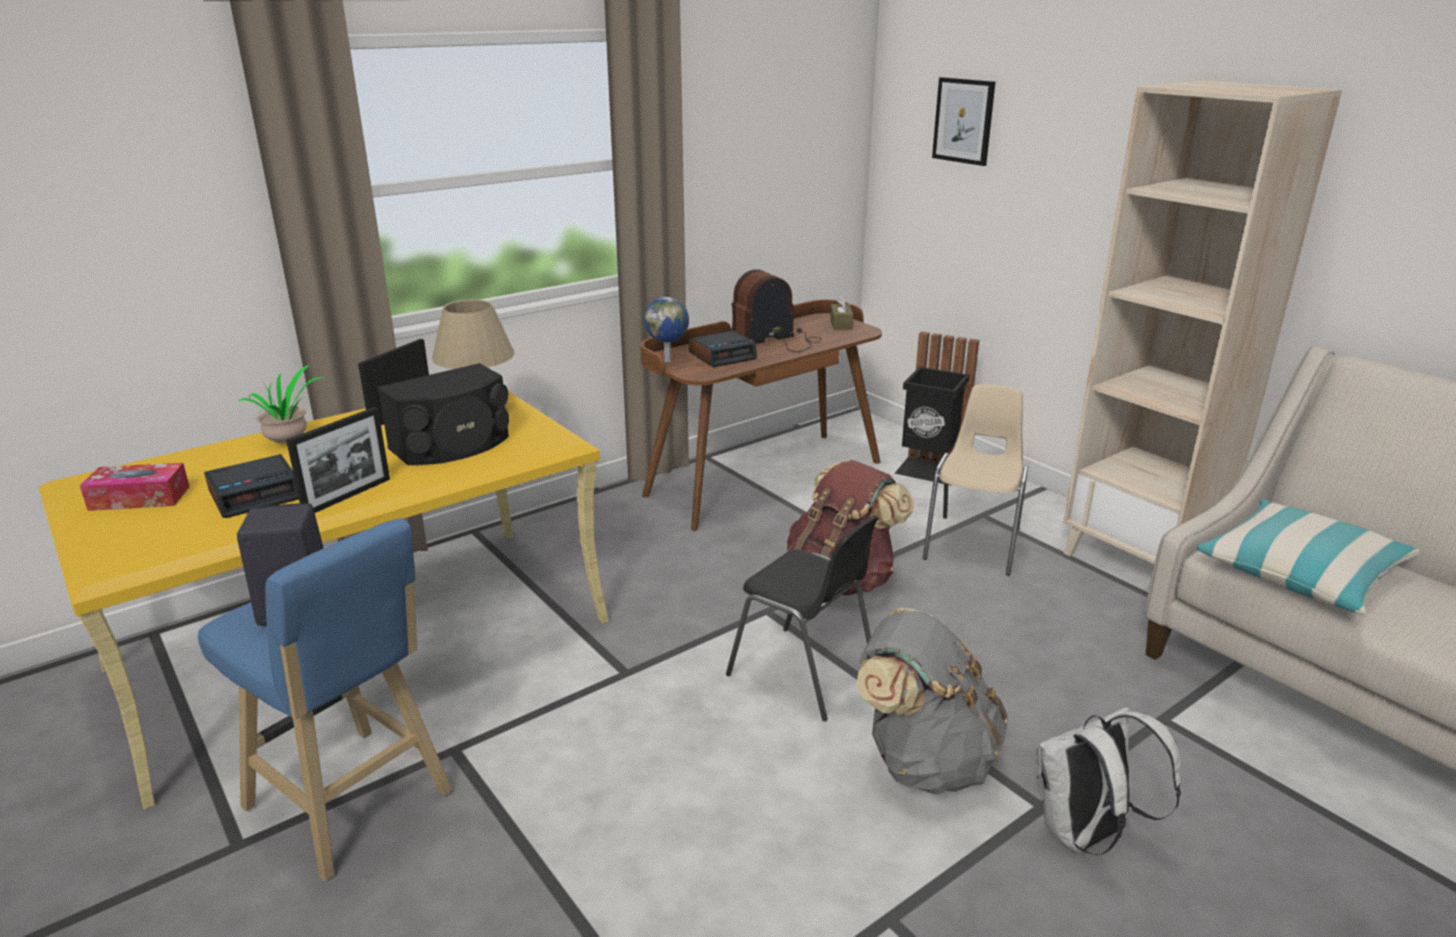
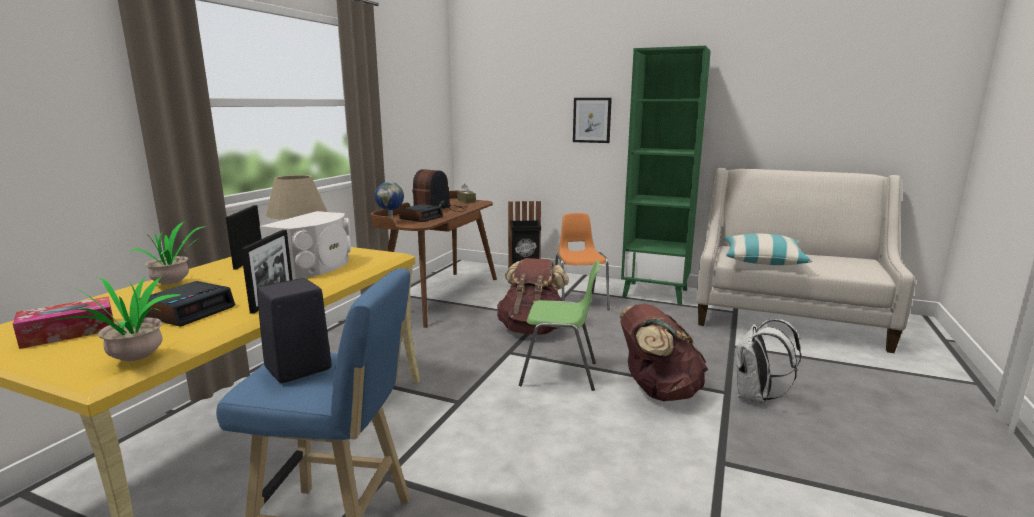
camera: 30 degrees left, 10 degrees down
black speaker [378,363,509,465] -> white speaker [260,211,351,279]
black chair [726,515,879,721] -> green chair [519,260,600,391]
grey backpack [856,608,1008,795] -> brown backpack [619,304,708,401]
beige chair [923,384,1028,576] -> orange chair [555,213,610,310]
picture [932,77,996,166] -> picture moved to [573,98,612,143]
beige bookcase [1063,81,1342,564] -> green bookcase [621,46,711,305]
none -> potted plant [48,276,180,361]

